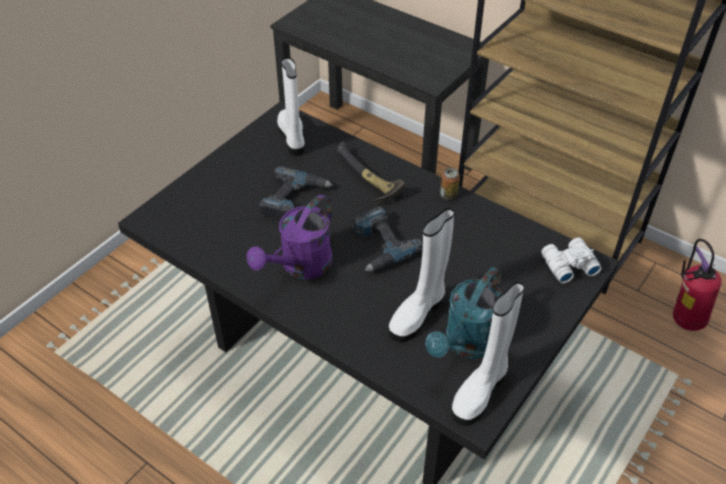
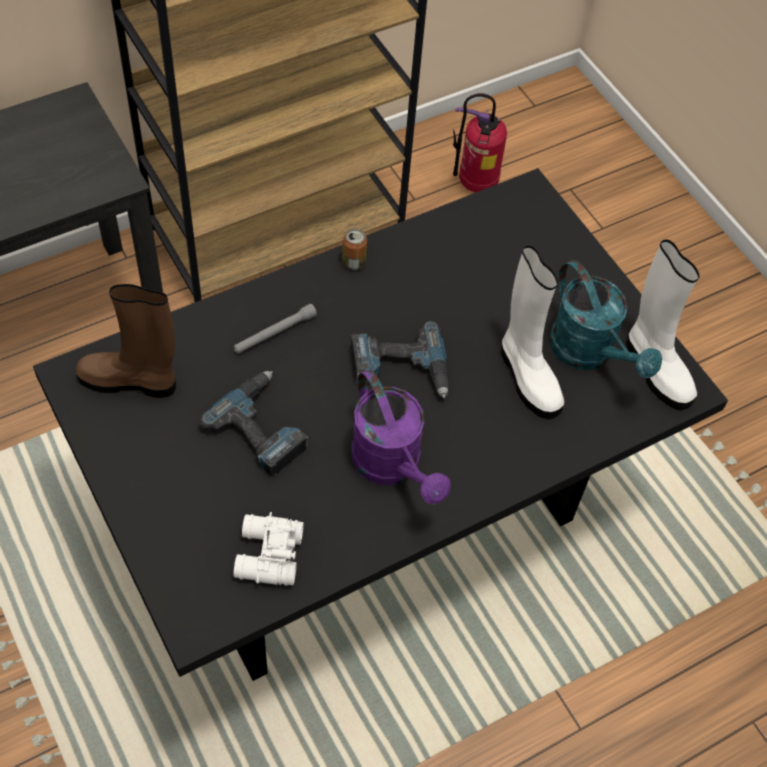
camera: 70 degrees left, 10 degrees up
white boot [277,57,305,156] -> brown boot [76,284,176,398]
hammer [337,141,406,205] -> grey flashlight [233,304,317,354]
white binoculars [541,237,602,284] -> white binoculars moved to [233,512,304,586]

